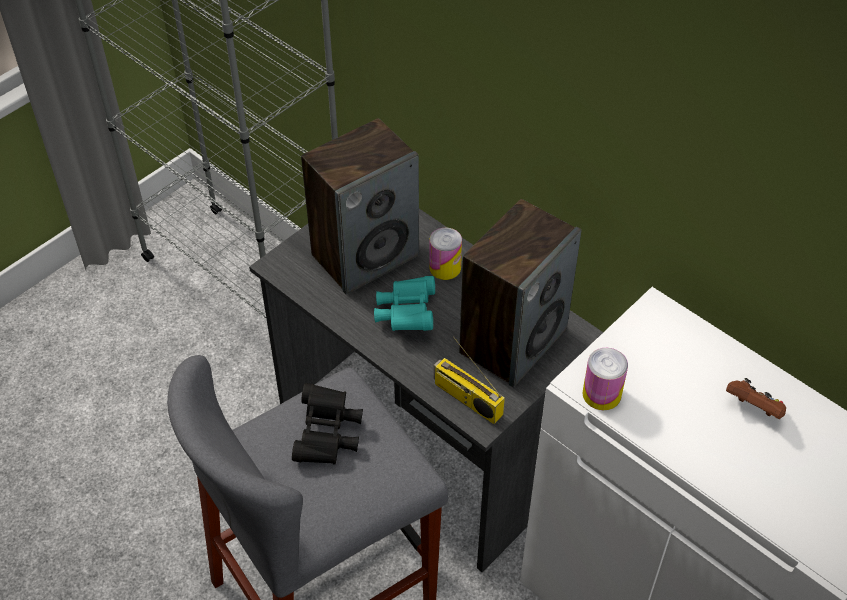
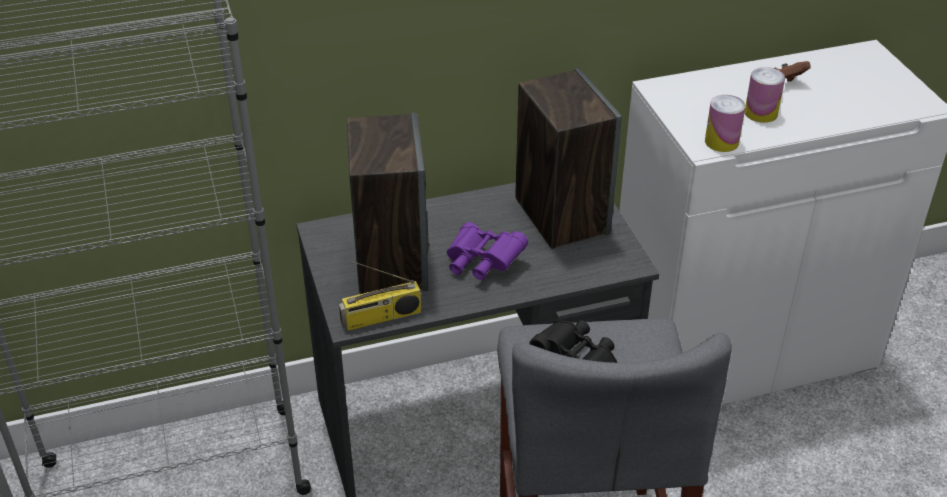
camera: 60 degrees left, 10 degrees down
turquoise binoculars [374,276,435,331] -> purple binoculars [447,222,528,280]
can [429,228,462,280] -> can moved to [745,67,785,123]
radio [434,337,505,424] -> radio moved to [339,261,421,331]

